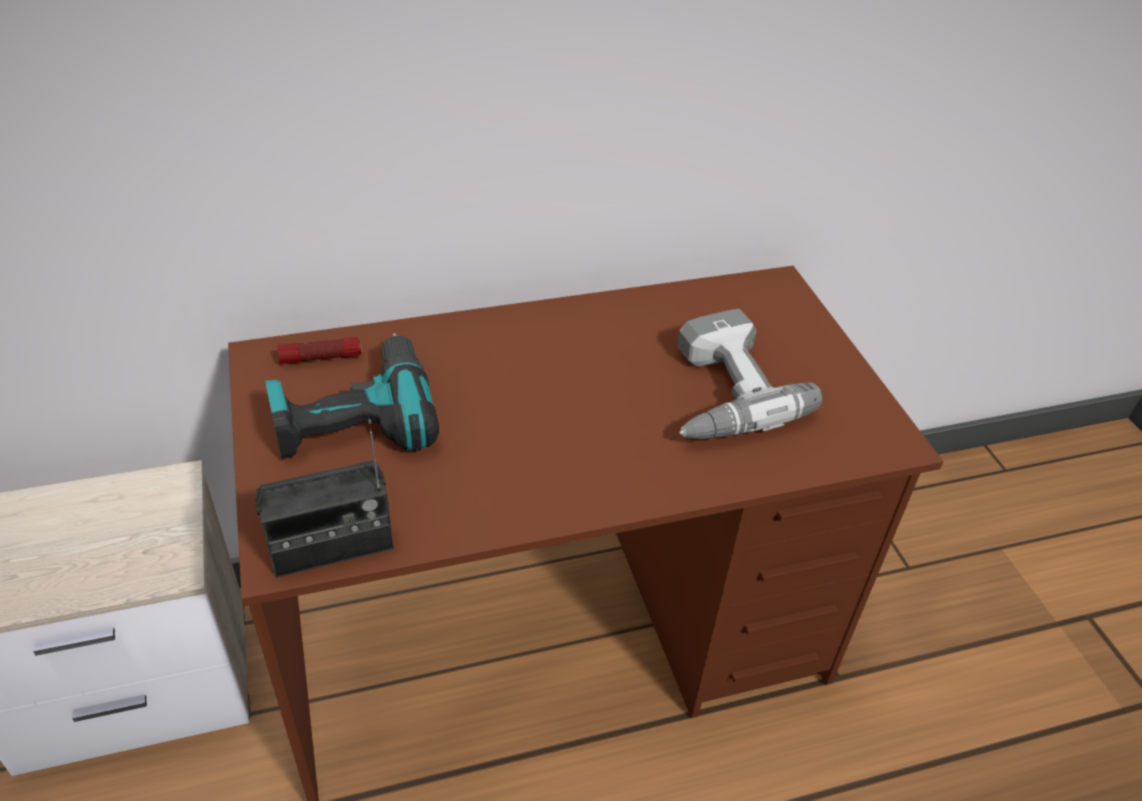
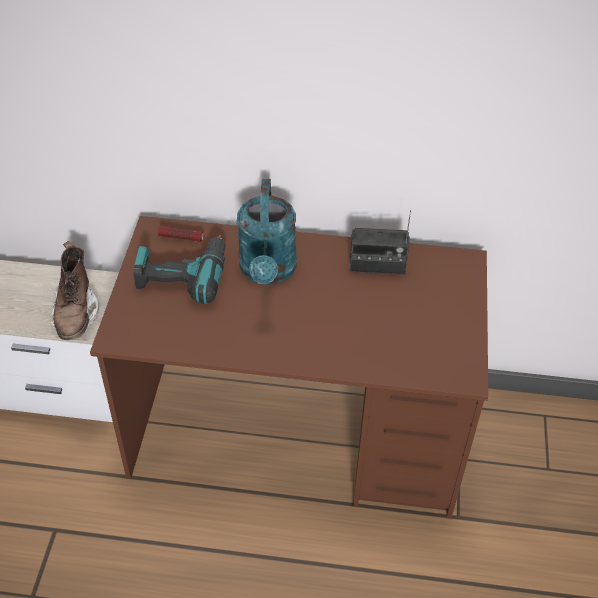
camera: 25 degrees right, 5 degrees up
radio [255,419,394,578] -> radio moved to [350,210,411,275]
power drill [677,309,822,439] -> none
none -> brown boot [50,241,99,340]
none -> turquoise watering can [237,179,297,285]

